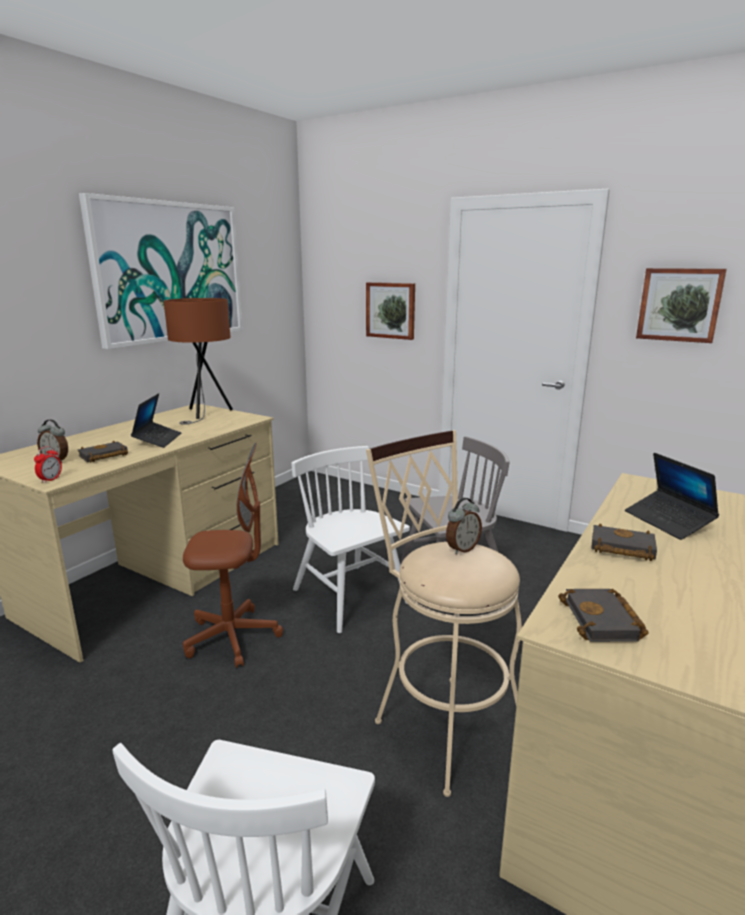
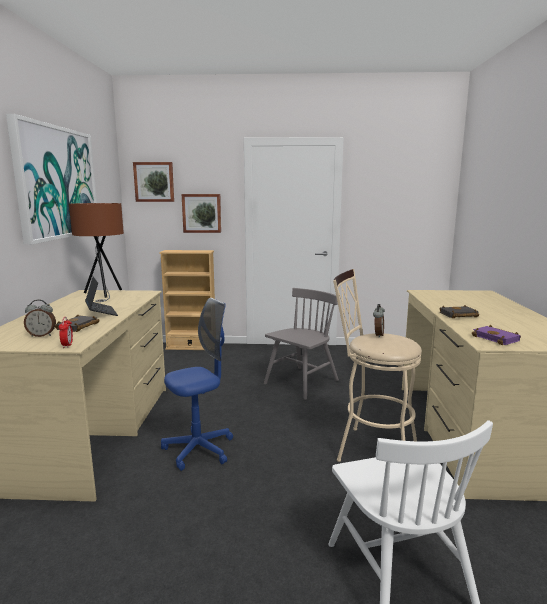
camera: 30 degrees left, 5 degrees down
brown office chair [183,443,283,668] -> blue office chair [161,298,233,471]
white chair [291,446,410,633] -> none
black book [558,589,649,642] -> purple book [472,325,521,345]
laptop [625,453,719,540] -> none
picture [636,268,727,343] -> picture moved to [133,162,174,202]
none -> beige bookcase [159,250,215,350]

